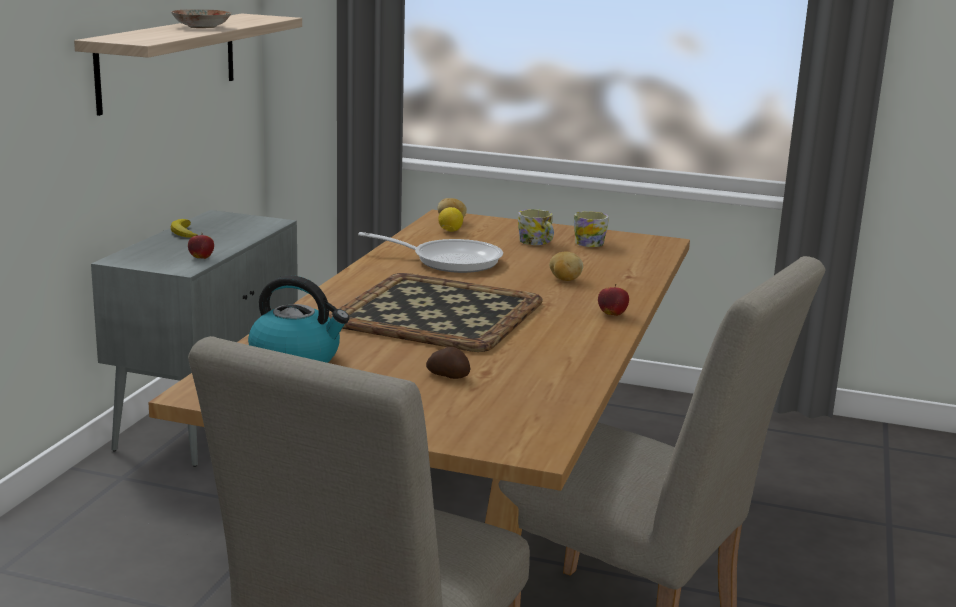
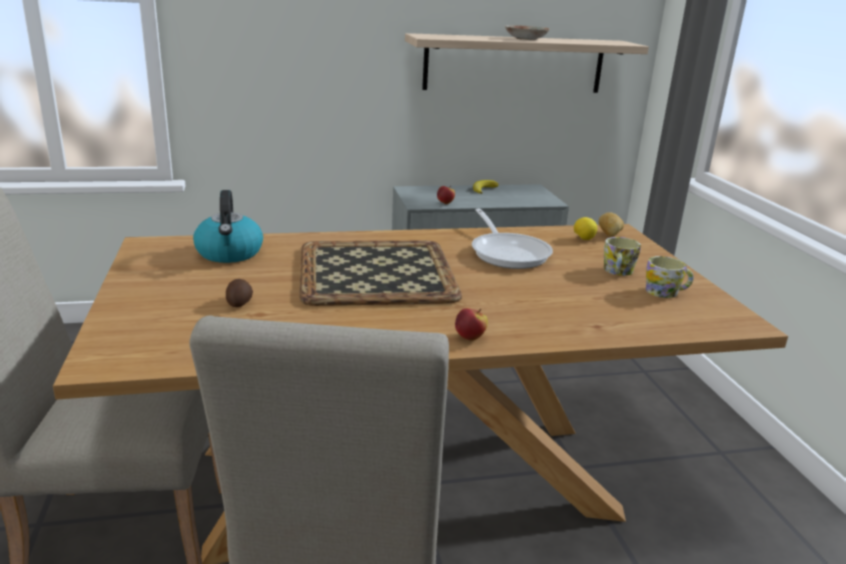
camera: 60 degrees right, 5 degrees up
potato [549,251,583,281] -> none

